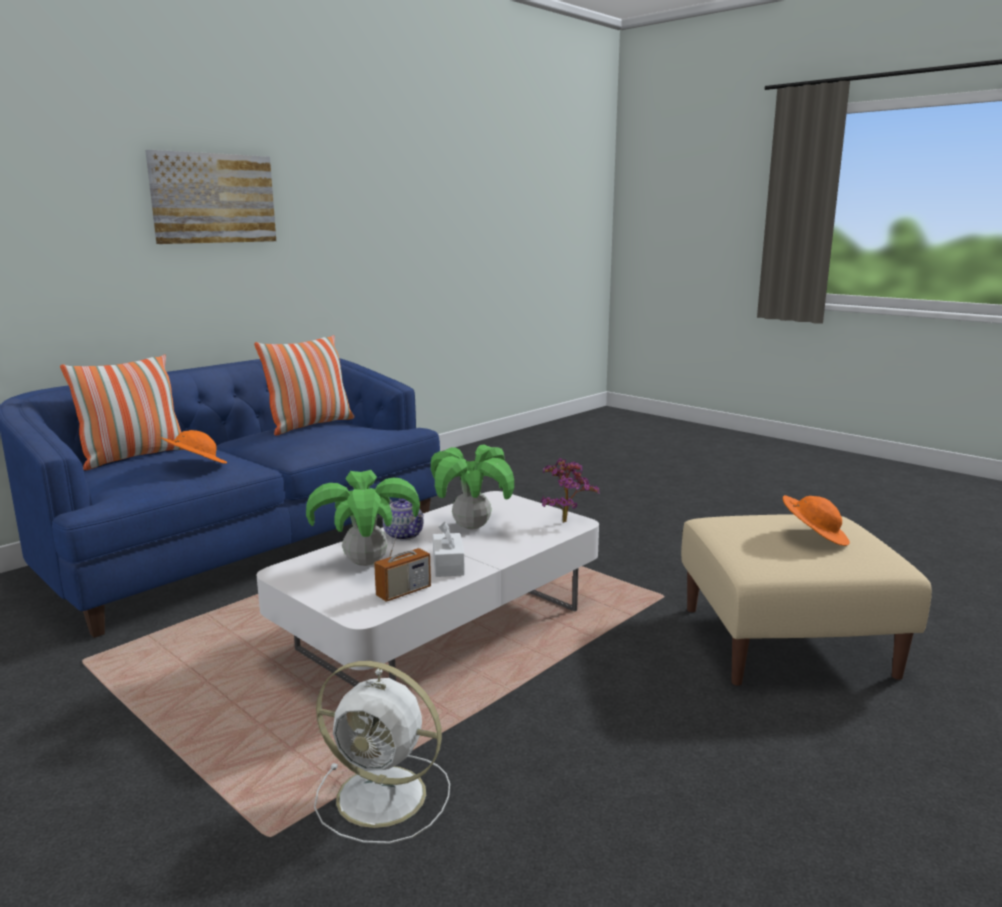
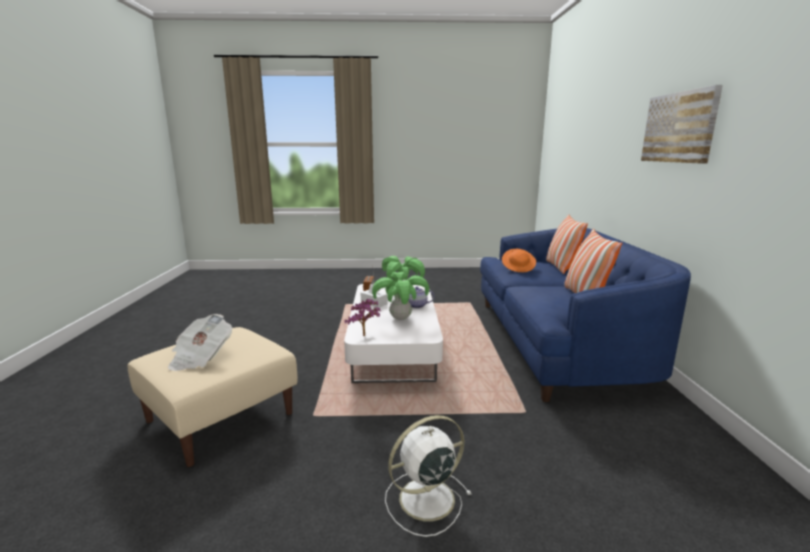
camera: 135 degrees right, 0 degrees up
white fan [314,661,450,844] -> white fan moved to [385,415,472,537]
orange hat [783,495,850,546] -> newspaper [168,314,232,371]

